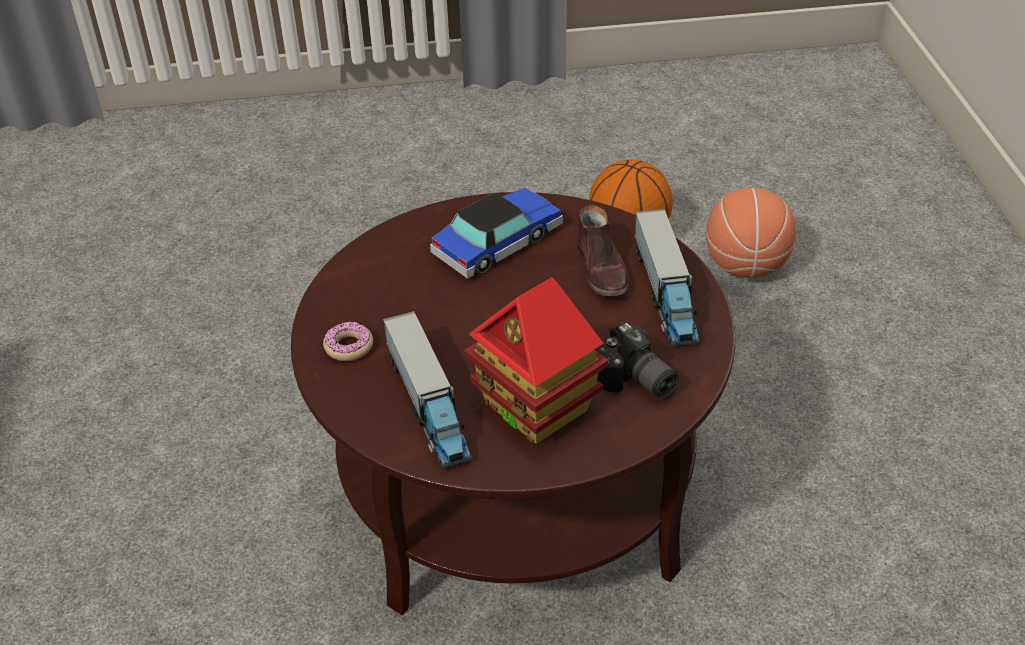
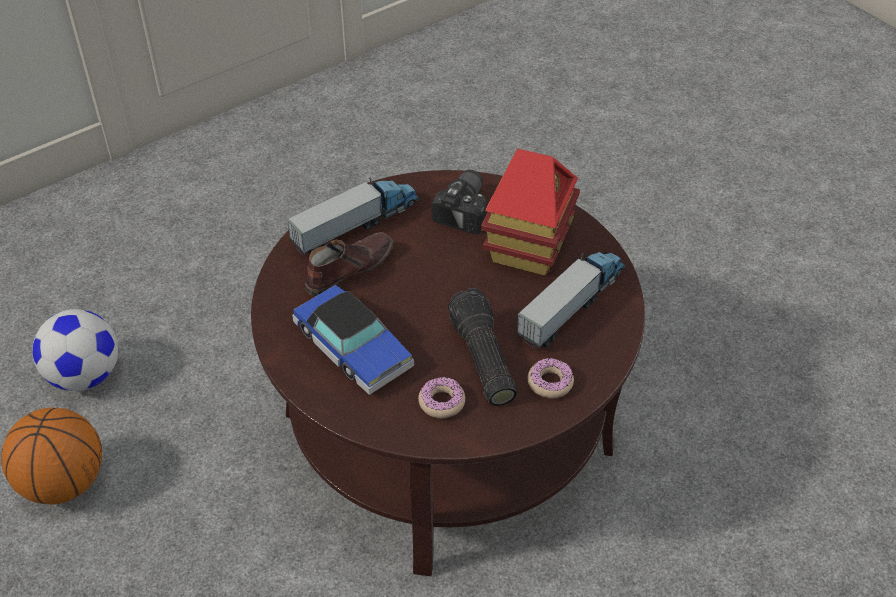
camera: 120 degrees left, 5 degrees up
toy car [430,188,563,279] -> toy car turned 150 degrees counterclockwise [292,285,414,395]
basketball [706,188,796,278] -> football [33,309,118,391]
none -> donut [418,376,465,419]
none -> flashlight [448,288,517,406]

